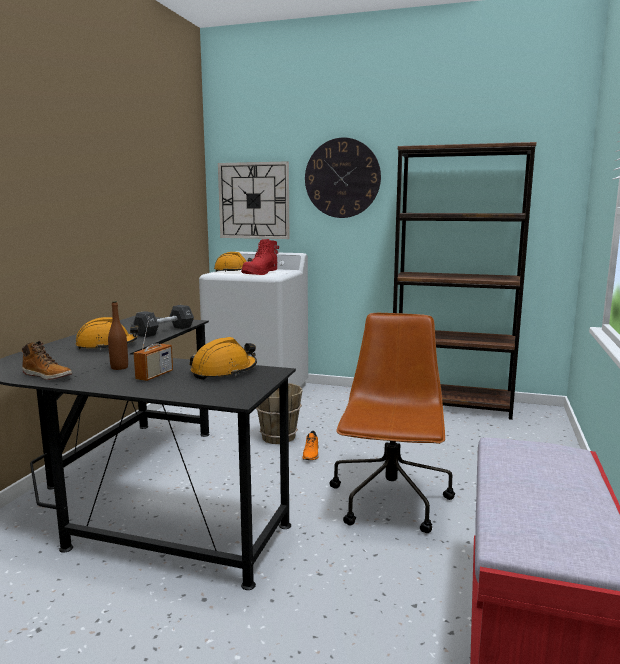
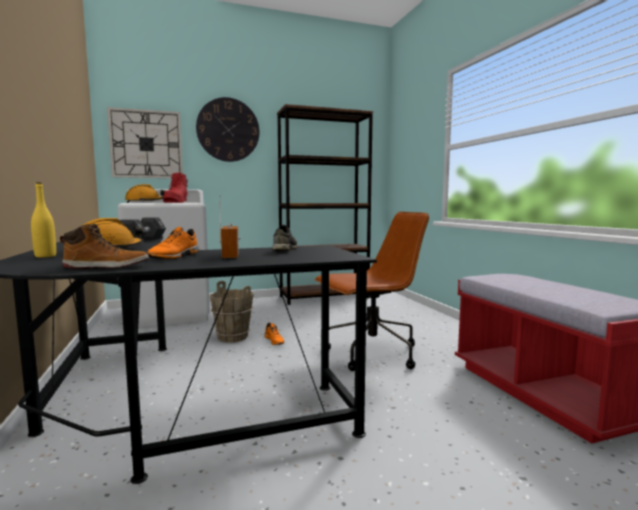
camera: 35 degrees left, 5 degrees down
brown bottle [108,301,128,370] -> orange shoe [147,227,199,259]
orange hard hat [190,337,257,380] -> grey shoe [272,225,298,251]
brown office chair [330,313,455,533] -> brown office chair turned 90 degrees clockwise [315,212,429,371]
none -> yellow bottle [31,182,56,258]

